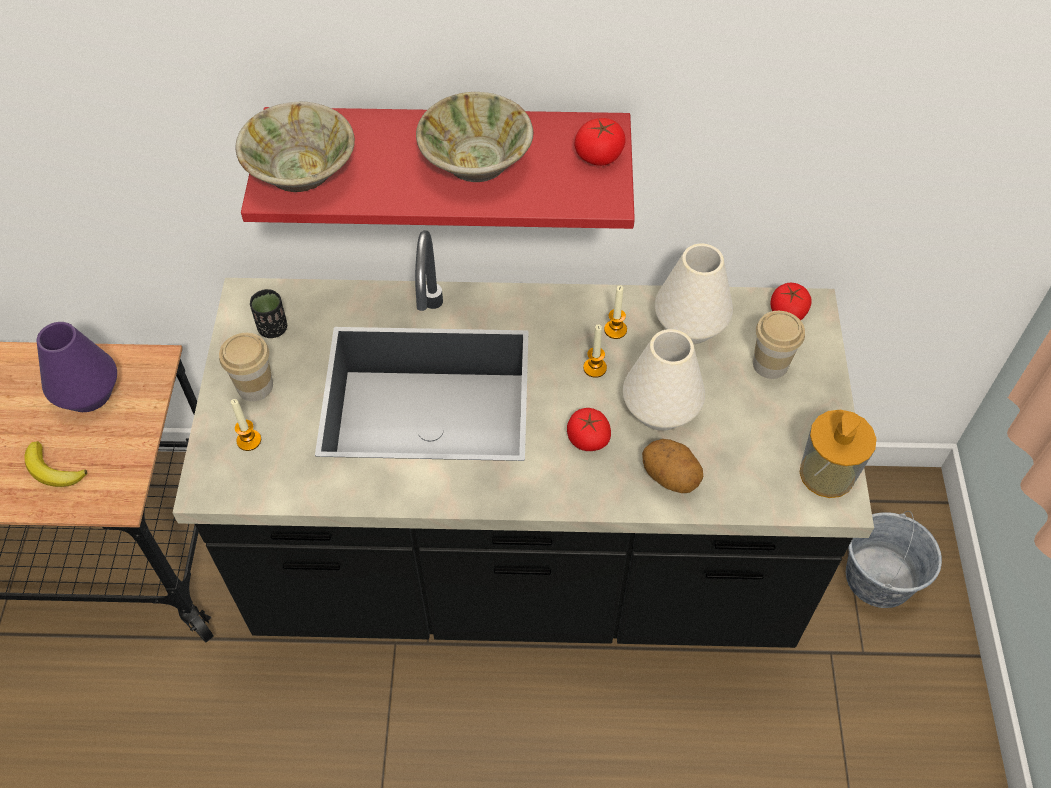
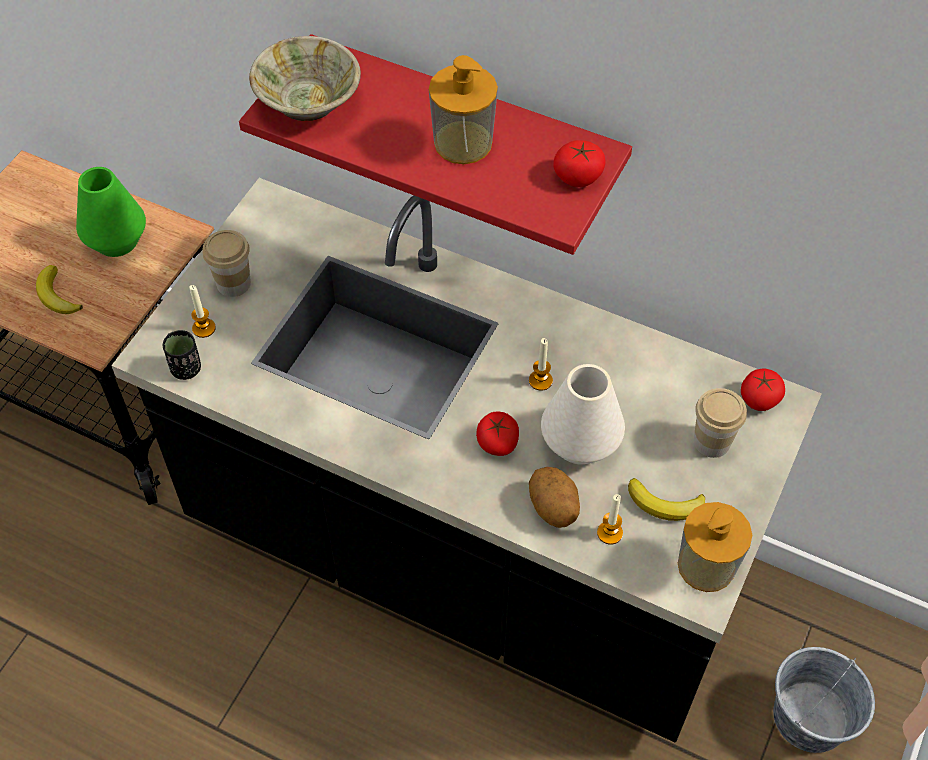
camera: 25 degrees right, 0 degrees up
purple vase [37,322,117,412] -> green vase [76,167,146,257]
black cup [250,289,287,338] -> black cup moved to [163,330,201,380]
beige bowl [416,92,533,182] -> soap dispenser [429,55,498,164]
candle [604,285,627,339] -> candle moved to [597,494,623,544]
white vase [655,244,733,344] -> none
none -> banana [628,478,705,521]

